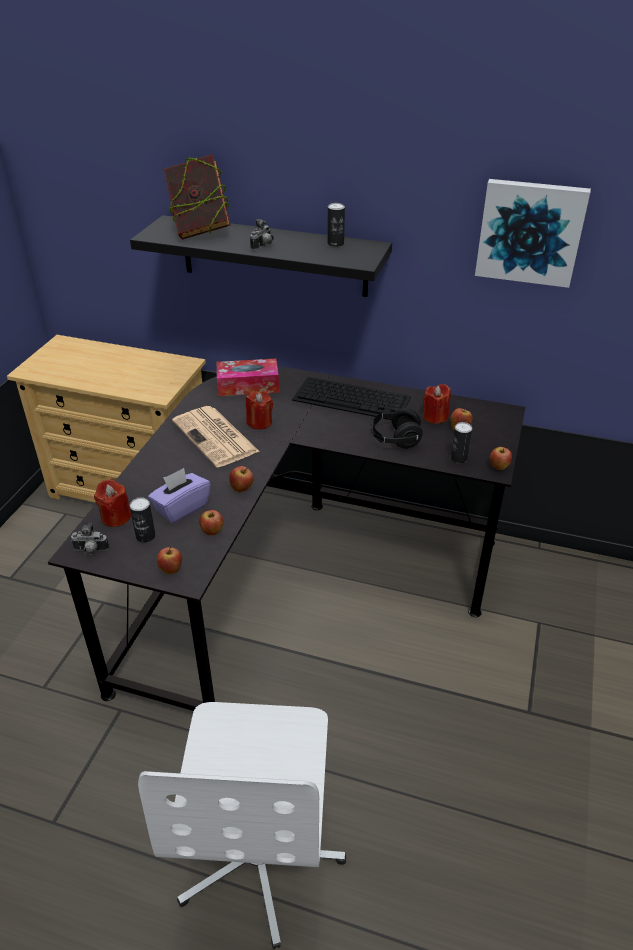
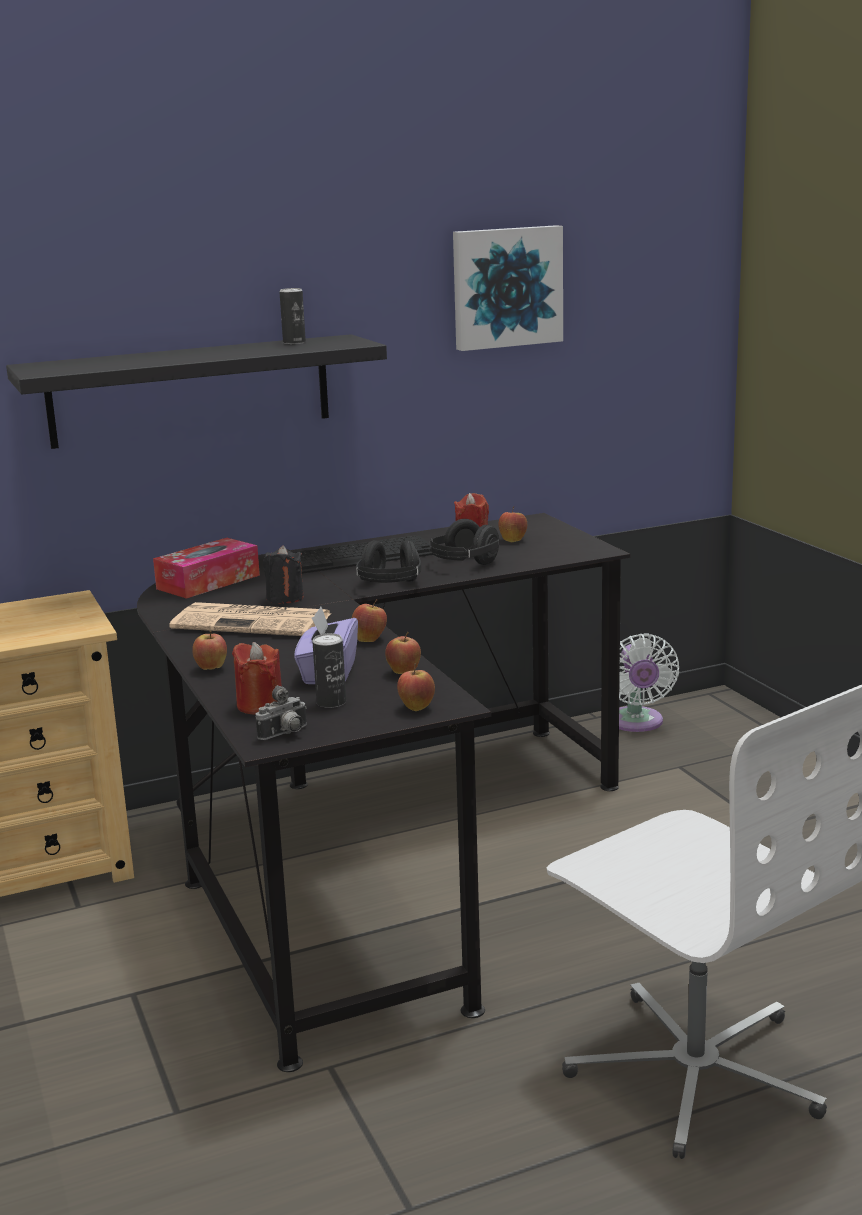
camera: 40 degrees left, 20 degrees down
book [164,155,231,240] -> none
red candle [246,391,273,430] -> black candle [263,545,304,604]
camera [250,219,274,250] -> none
can [451,422,472,463] -> none
apple [490,447,512,470] -> apple moved to [192,630,227,670]
none -> black headphones [356,540,421,583]
none -> white fan [619,633,679,732]

